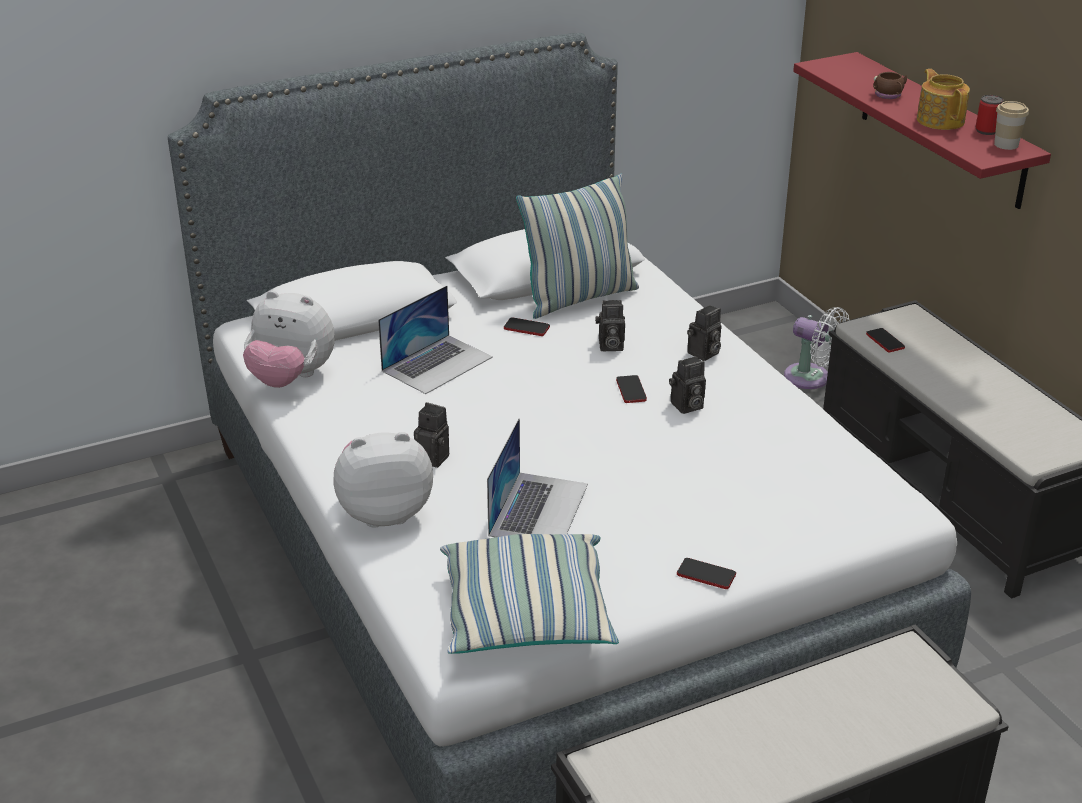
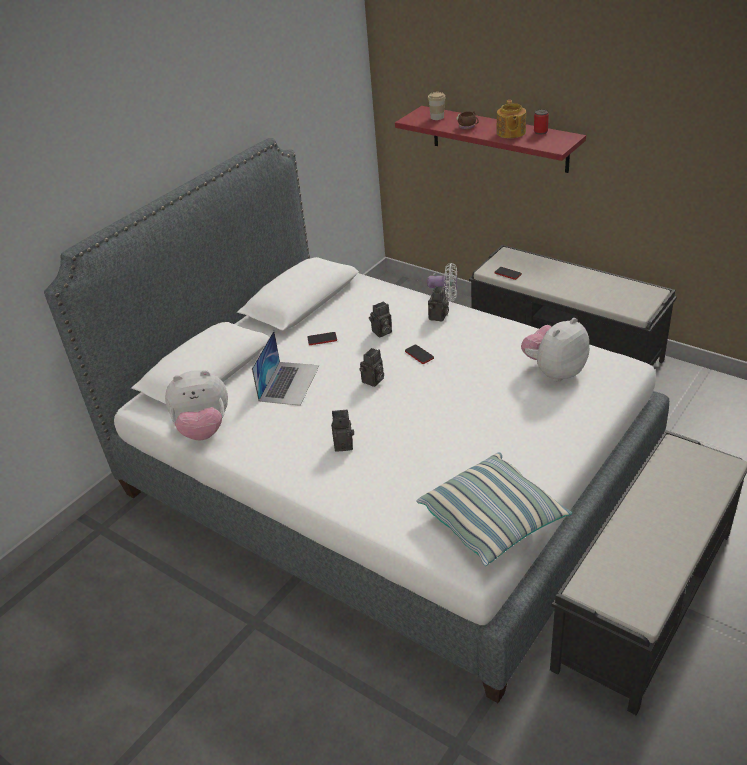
camera: 25 degrees left, 5 degrees up
plush toy [333,432,433,528] -> plush toy moved to [521,318,589,382]
laptop [487,418,588,537] -> none
pillow [516,174,639,319] -> none
camera [669,356,706,414] -> camera moved to [359,348,384,387]
phone [677,558,736,589] -> none
teapot [917,69,970,130] -> teapot turned 135 degrees counterclockwise [496,100,526,138]
cup [994,101,1029,150] -> cup moved to [428,92,446,120]

